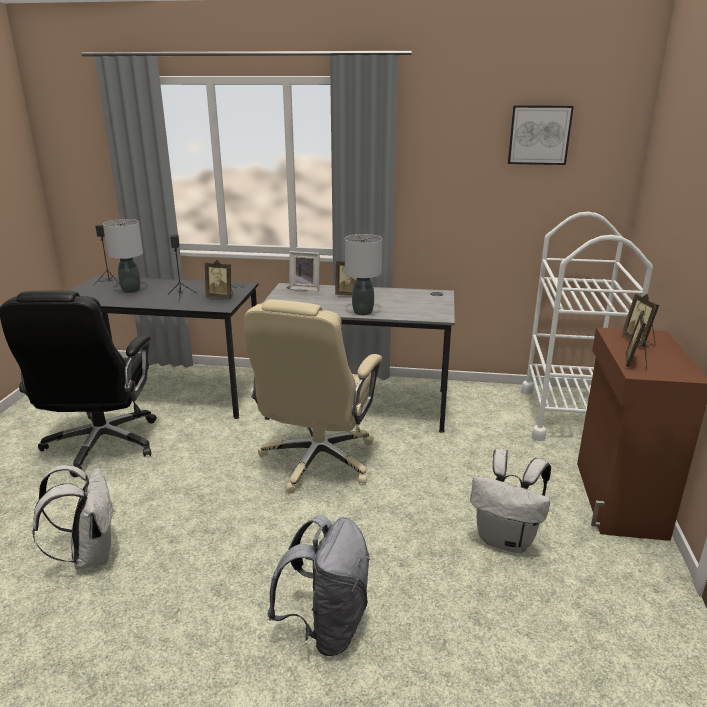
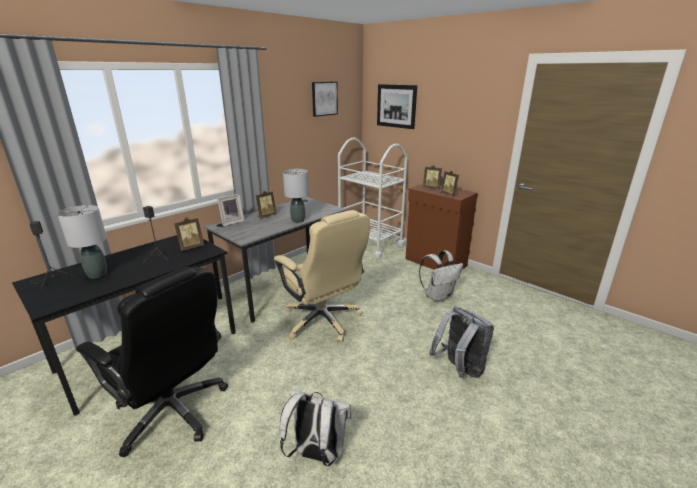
camera: 55 degrees left, 0 degrees up
none -> picture [377,84,417,129]

